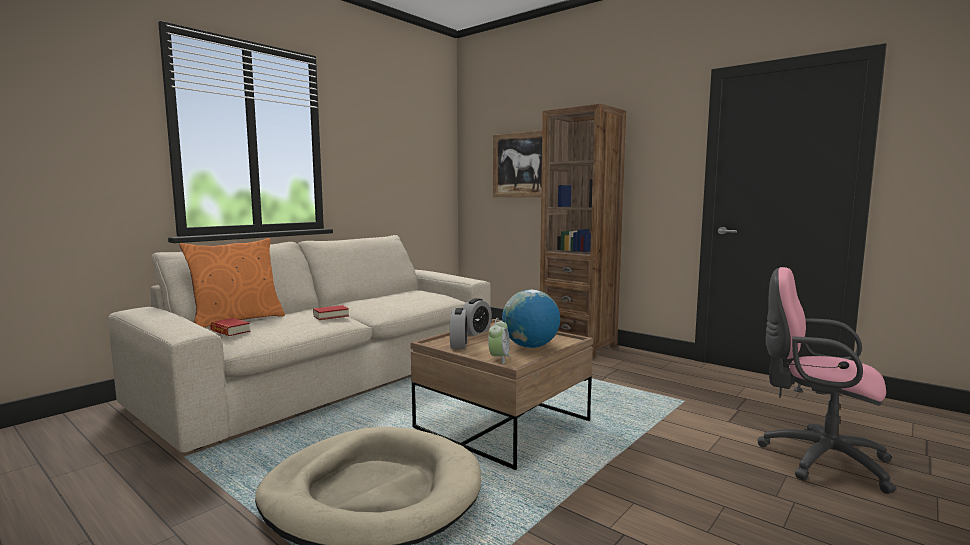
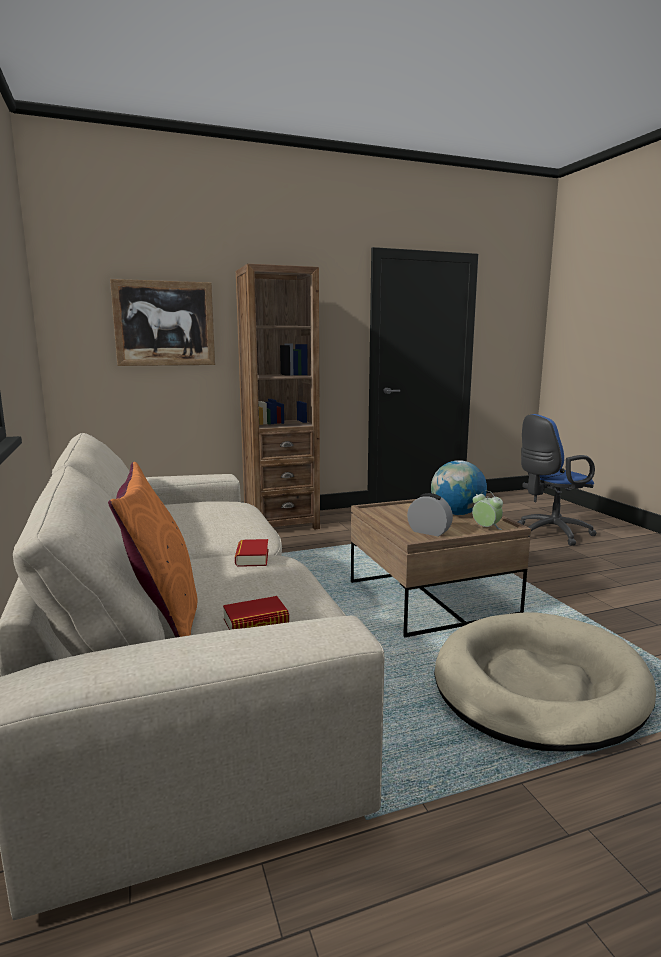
camera: 60 degrees left, 5 degrees up
alarm clock [463,298,492,336] -> none
pink office chair [757,267,896,494] -> blue office chair [518,414,597,546]

